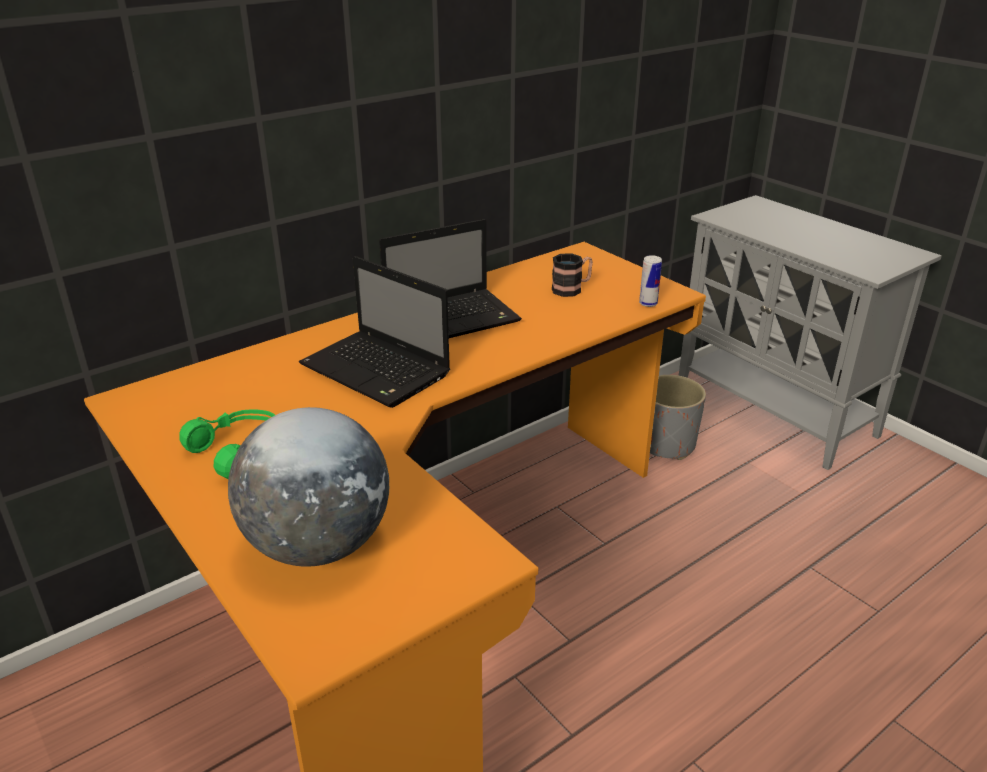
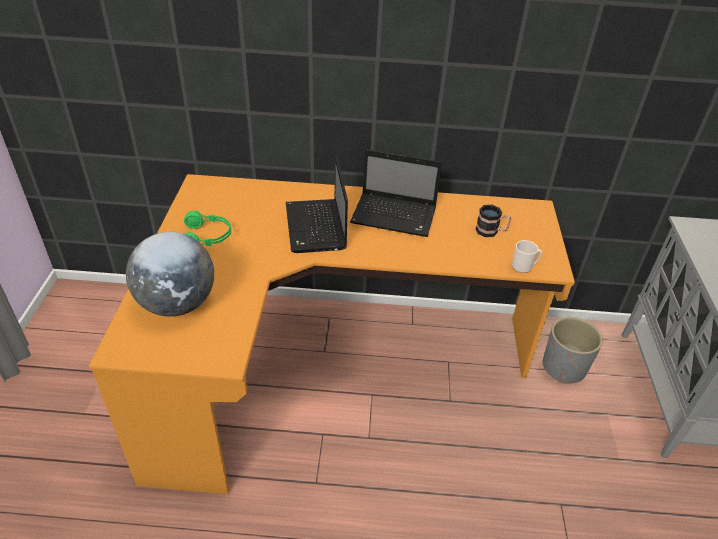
camera: 40 degrees right, 10 degrees up
can [639,255,662,307] -> mug [512,240,543,273]

